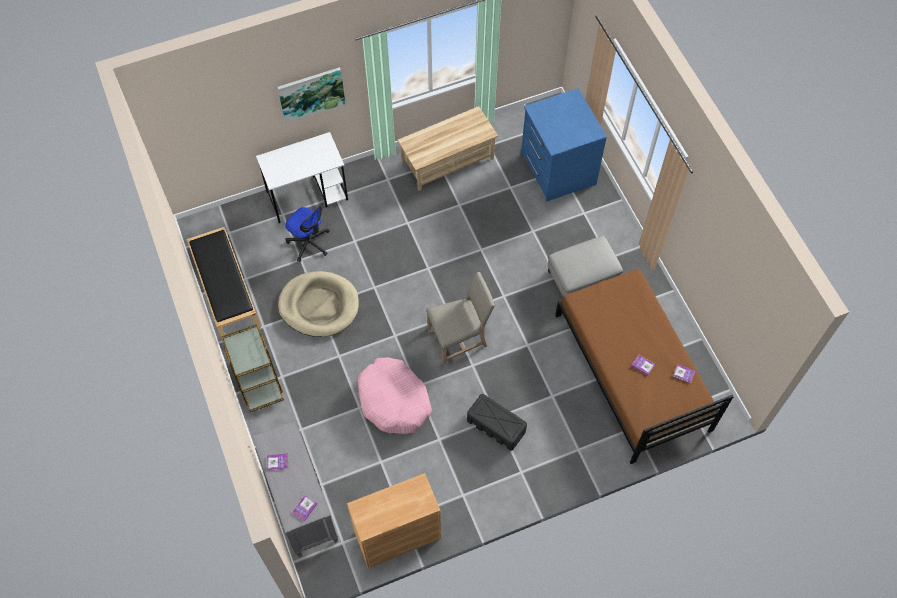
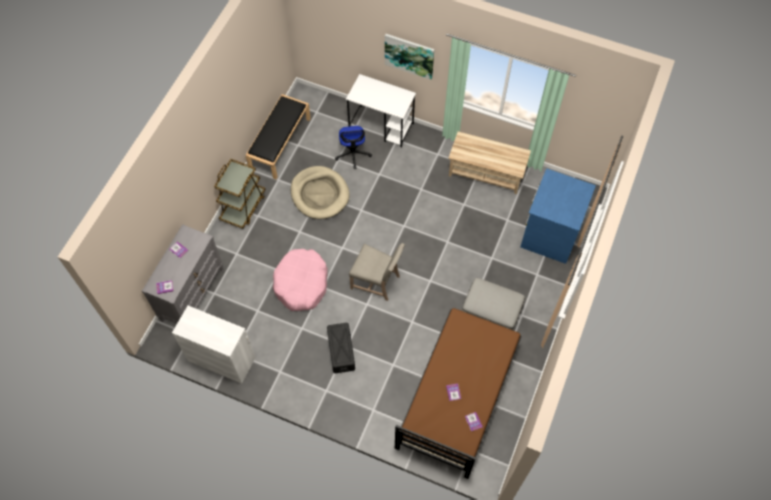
camera: 45 degrees right, 0 degrees up
brown cabinet [347,473,441,568] -> white cabinet [172,306,256,384]

